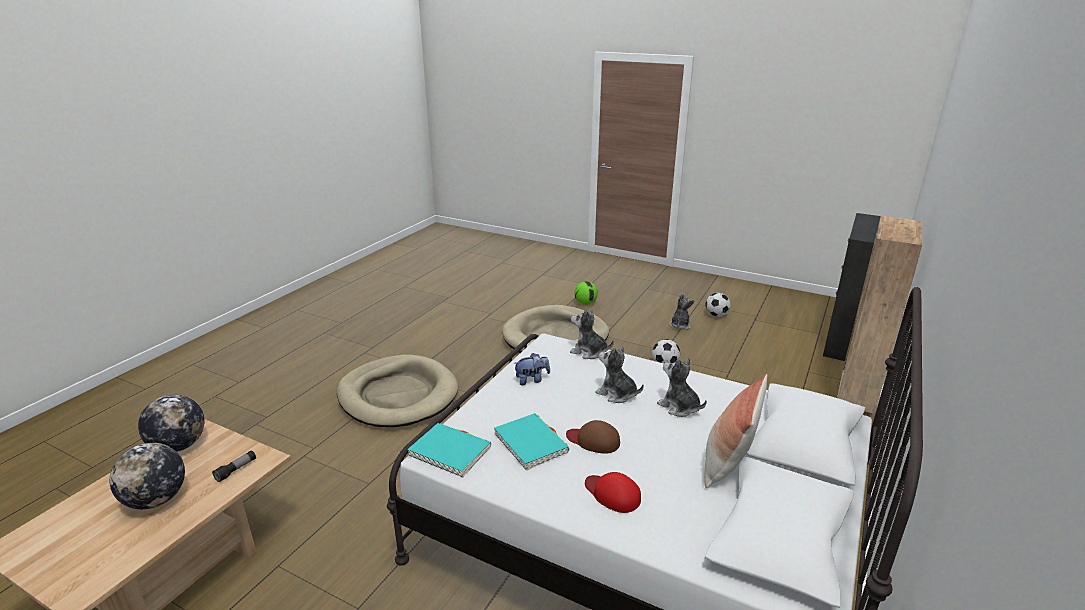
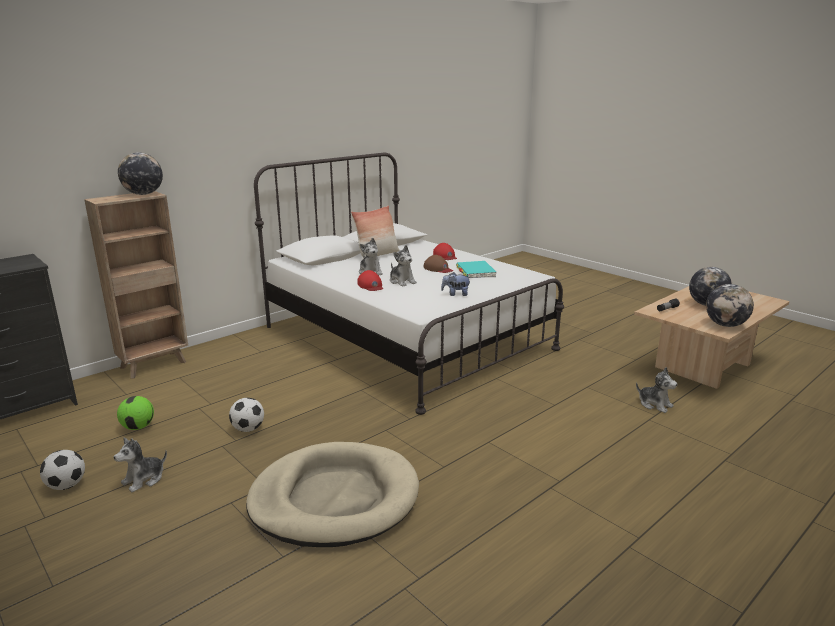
camera: 160 degrees left, 5 degrees down
beige dog bed [337,354,458,427] -> none
turquoise book [407,423,491,477] -> none
plush toy [570,308,614,359] -> plush toy moved to [636,367,677,413]
football [574,281,598,305] -> football moved to [117,396,154,430]
none -> globe [118,153,163,195]
none -> red cap [358,270,383,291]

